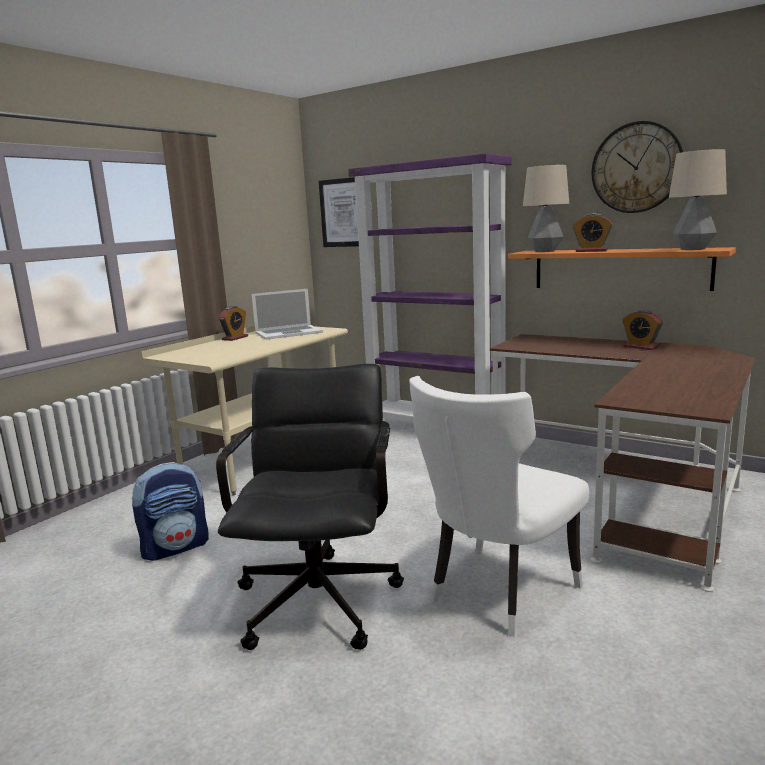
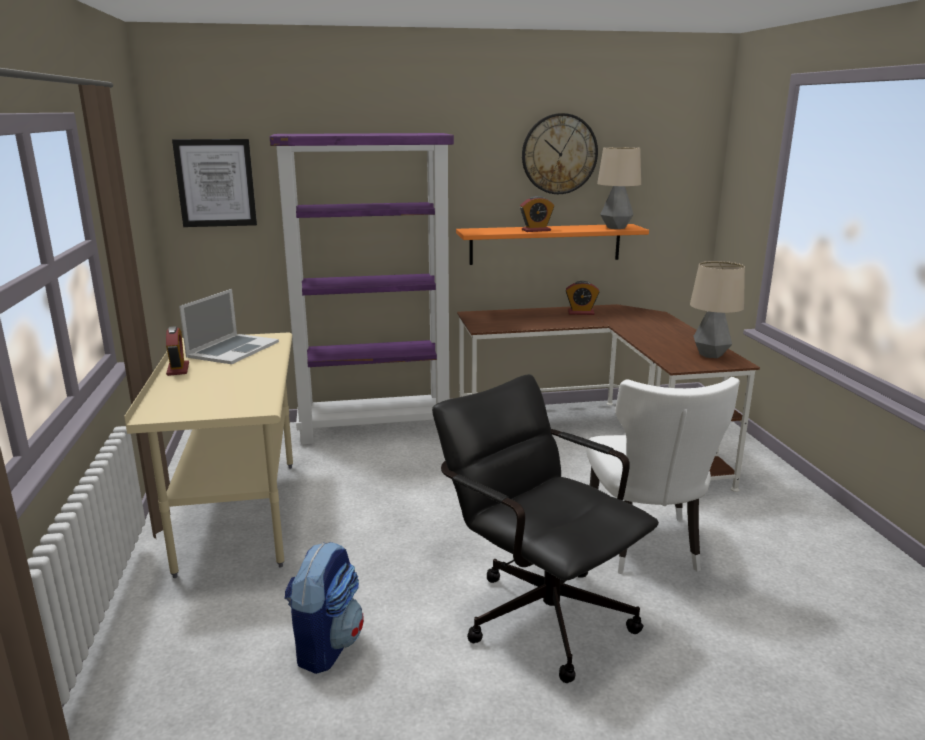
camera: 45 degrees left, 5 degrees up
table lamp [523,165,569,252] -> table lamp moved to [690,261,745,358]

